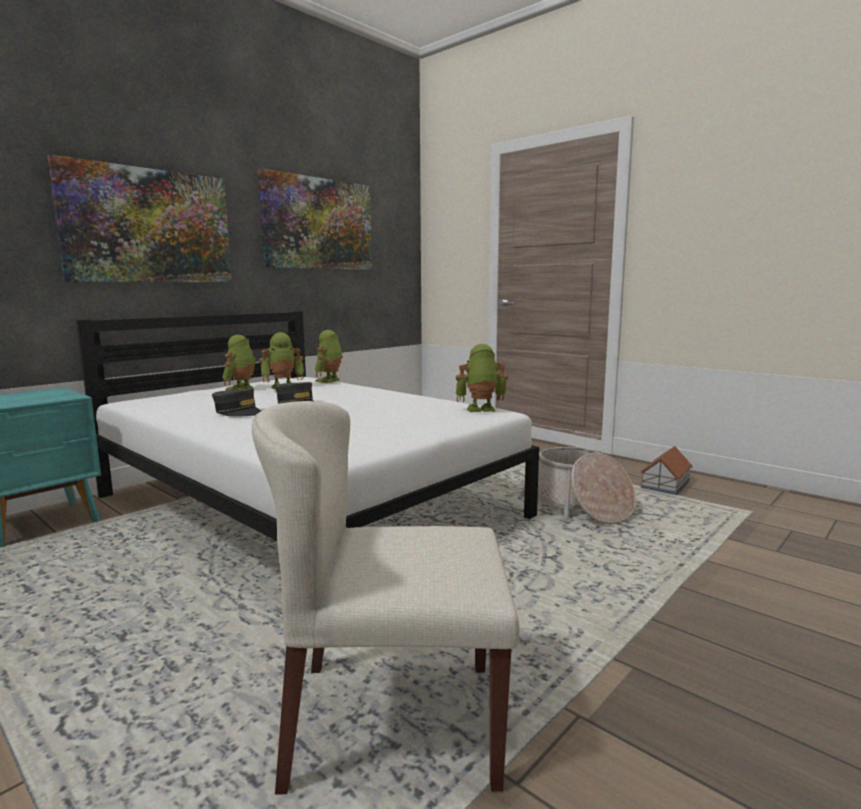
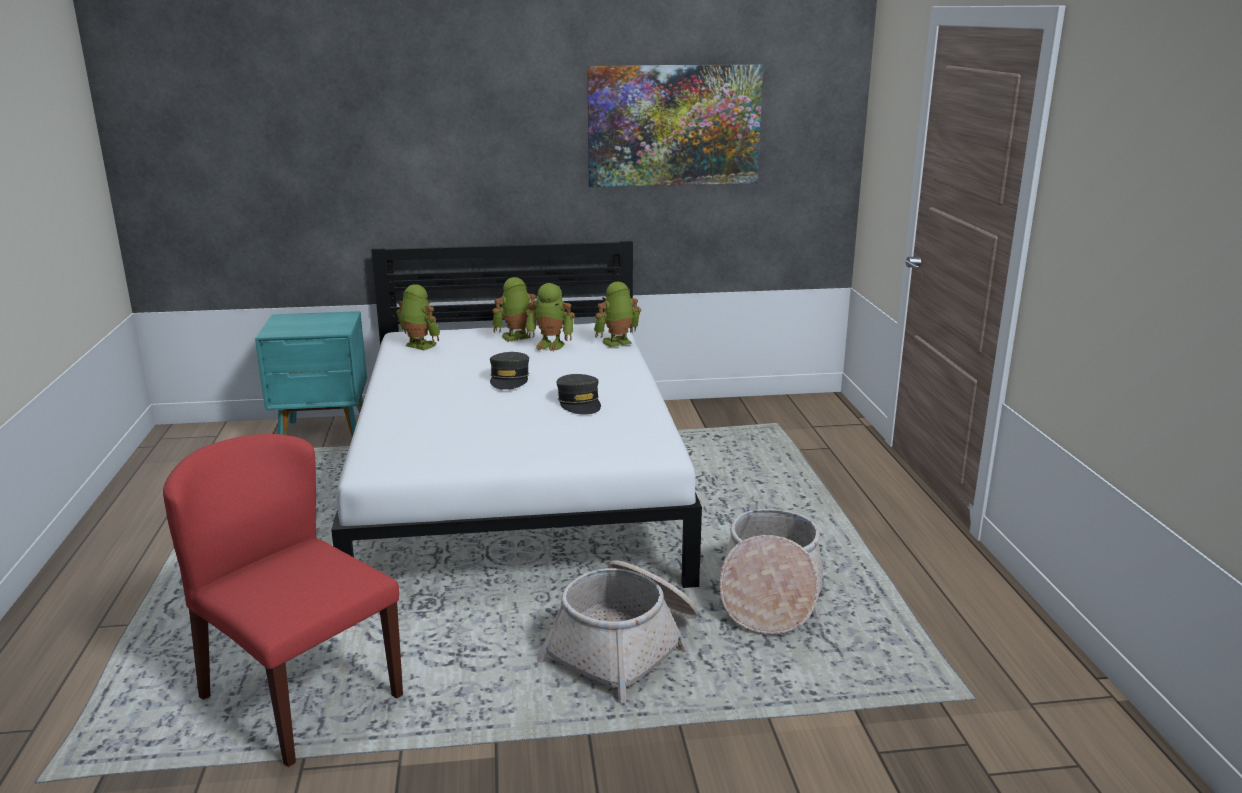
camera: 40 degrees right, 10 degrees up
picture [47,154,232,282] -> none
grey cap [212,388,261,416] -> grey cap moved to [556,374,601,415]
beige chair [252,401,520,794] -> red chair [163,434,403,767]
toy robot [456,344,508,412] -> toy robot moved to [396,284,440,350]
toy house [640,446,692,495] -> none
none -> basket [537,560,698,704]

